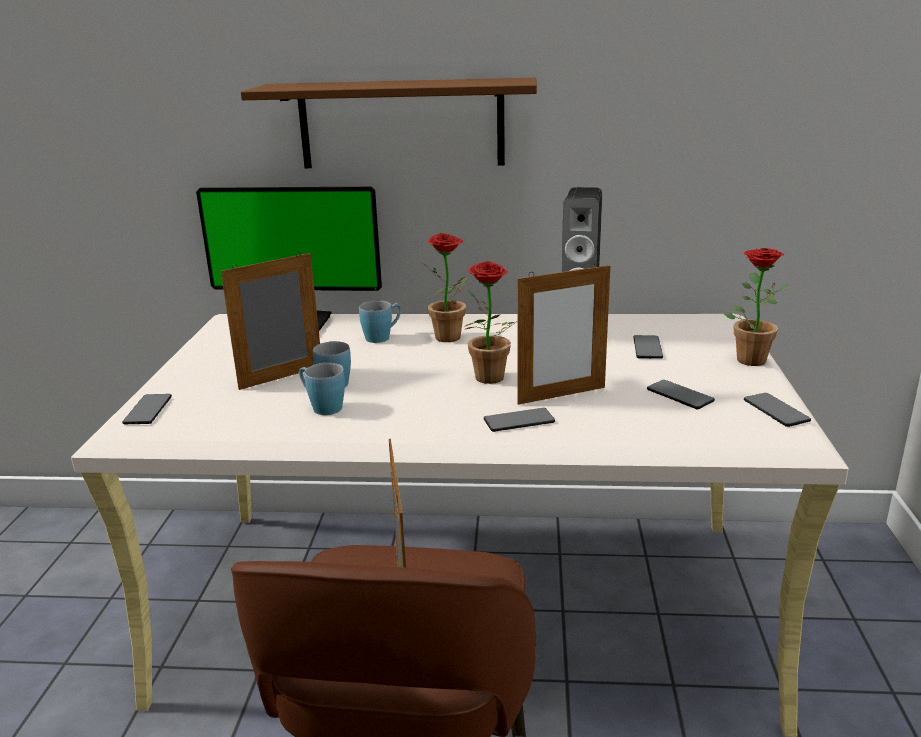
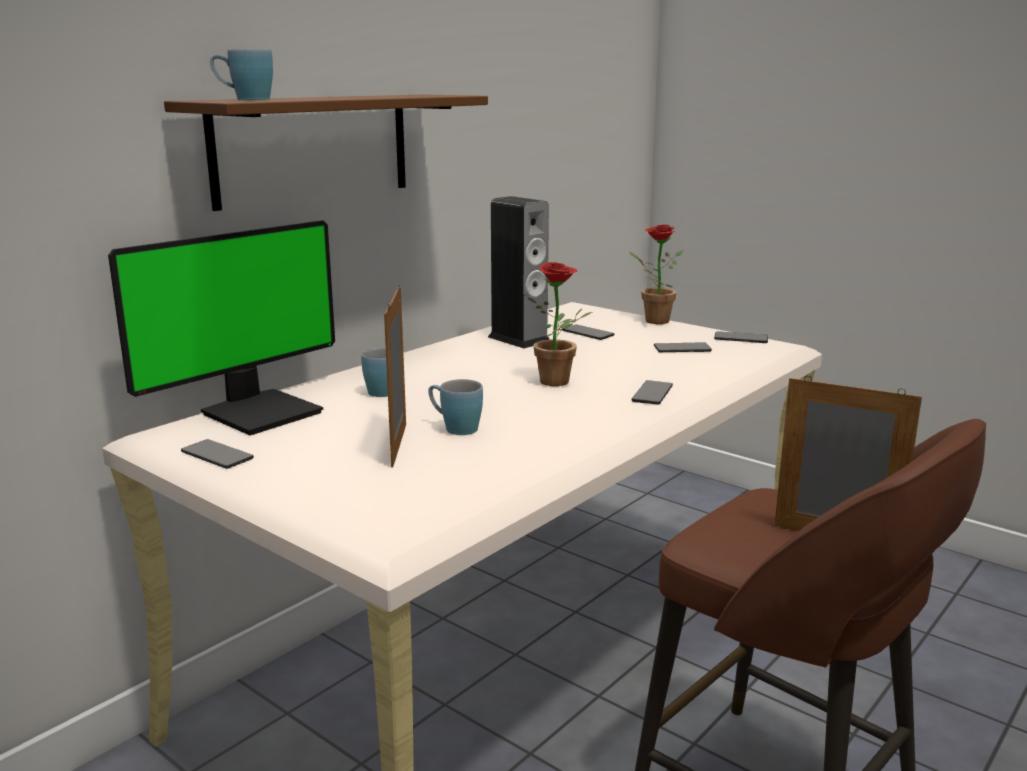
camera: 55 degrees left, 5 degrees down
phone [122,394,172,424] -> phone moved to [181,439,254,469]
blue mug [299,363,345,415] -> blue mug moved to [210,50,273,100]
potted plant [422,233,469,342] -> none
picture frame [517,262,610,405] -> none

